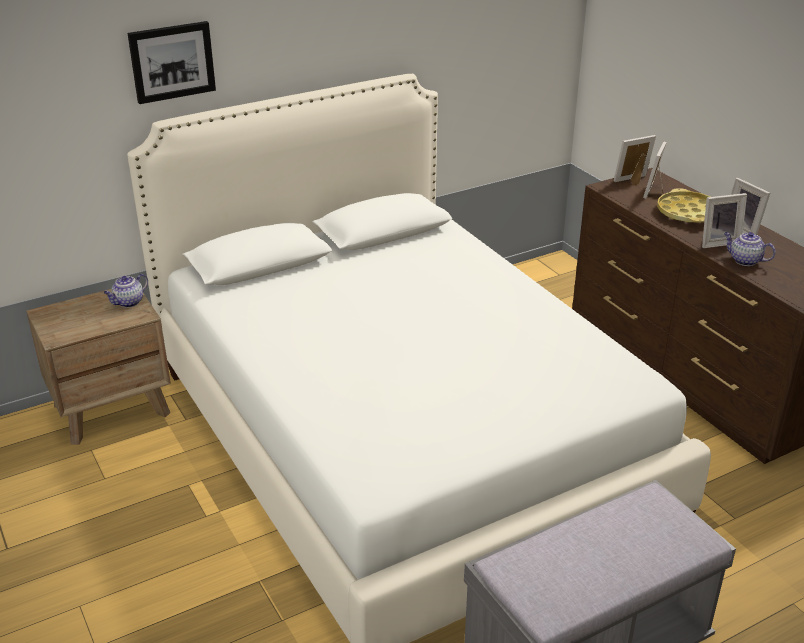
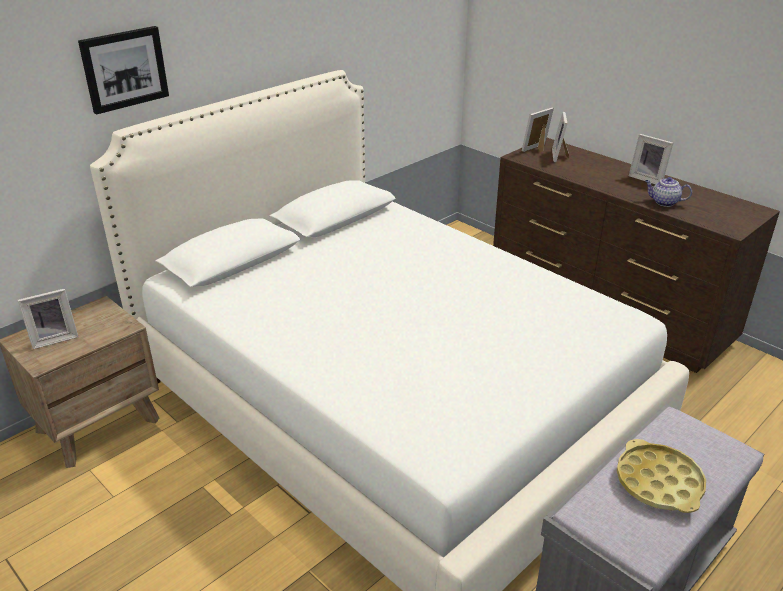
camera: 15 degrees left, 0 degrees up
teapot [104,274,148,307] -> none
yellow tray [657,188,710,223] -> yellow tray moved to [617,439,706,513]
picture frame [702,193,747,248] -> picture frame moved to [18,288,78,349]

